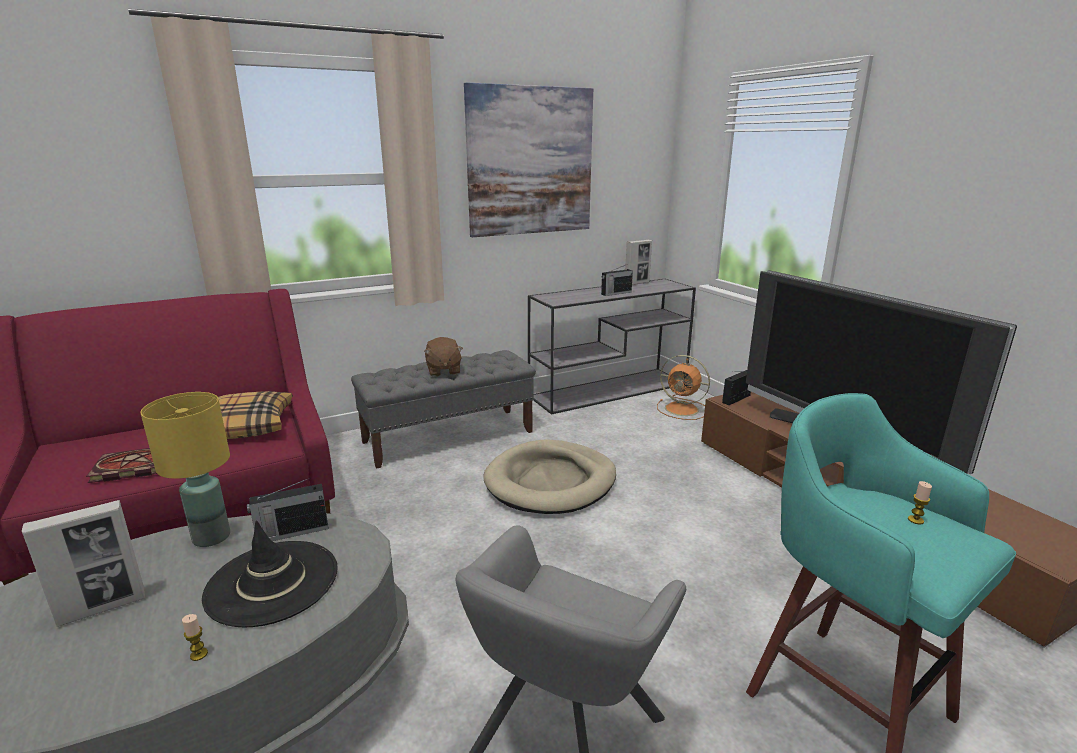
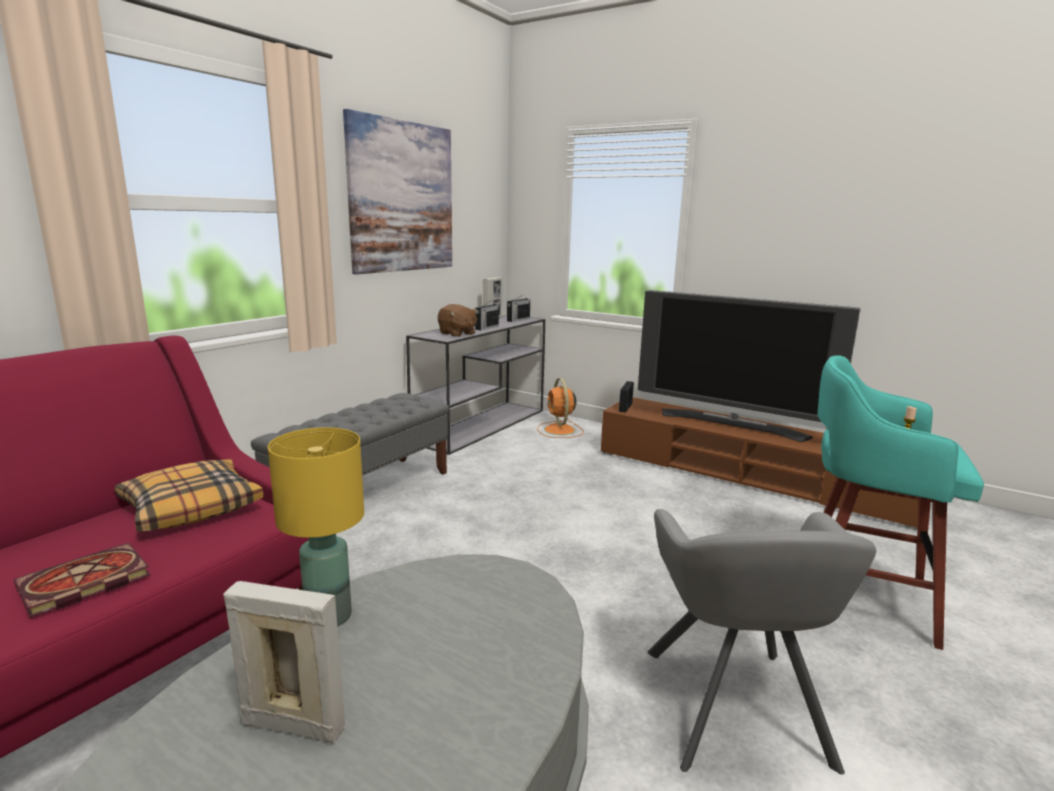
camera: 30 degrees left, 5 degrees down
picture frame [22,500,145,627] -> picture frame turned 105 degrees counterclockwise [223,581,345,743]
candle [182,614,208,661] -> none
black hat [202,520,338,627] -> none
radio [247,479,329,541] -> radio moved to [507,295,530,322]
brown plush toy [424,337,463,377] -> brown plush toy moved to [438,304,478,337]
beige dog bed [483,439,616,514] -> none
orange fan [657,355,710,420] -> orange fan turned 75 degrees clockwise [537,378,584,438]

